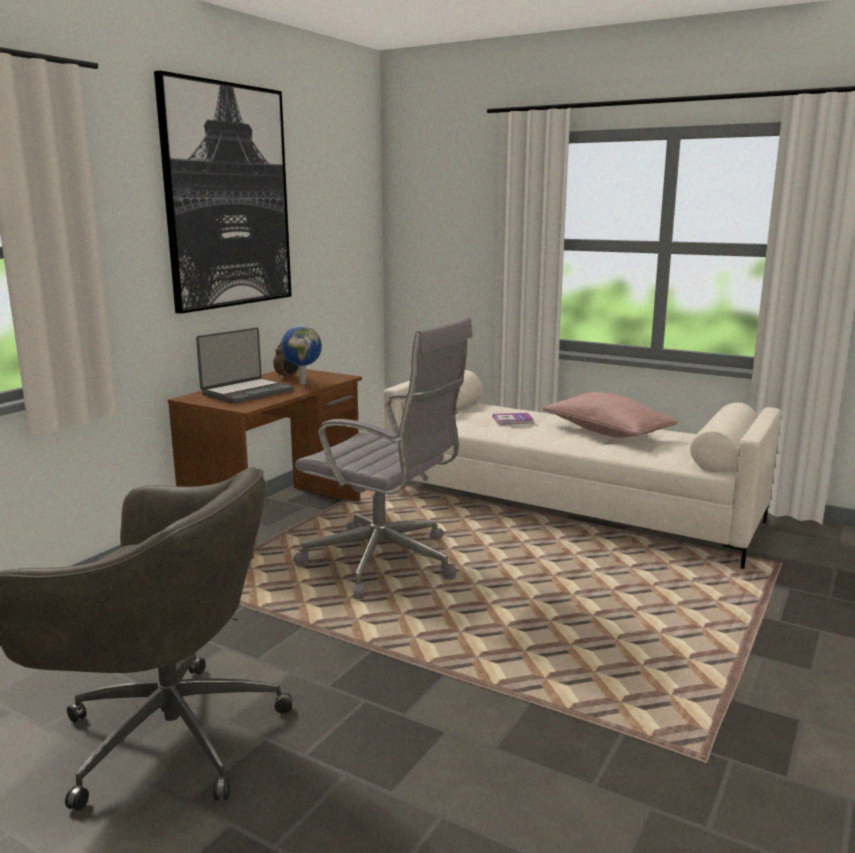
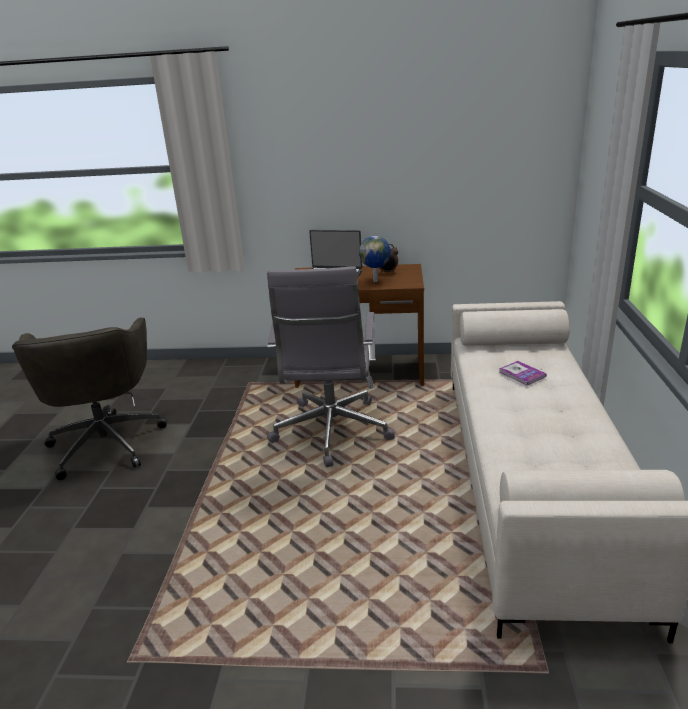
camera: 65 degrees right, 10 degrees up
picture [154,71,292,314] -> none
pink pillow [543,392,678,438] -> none

